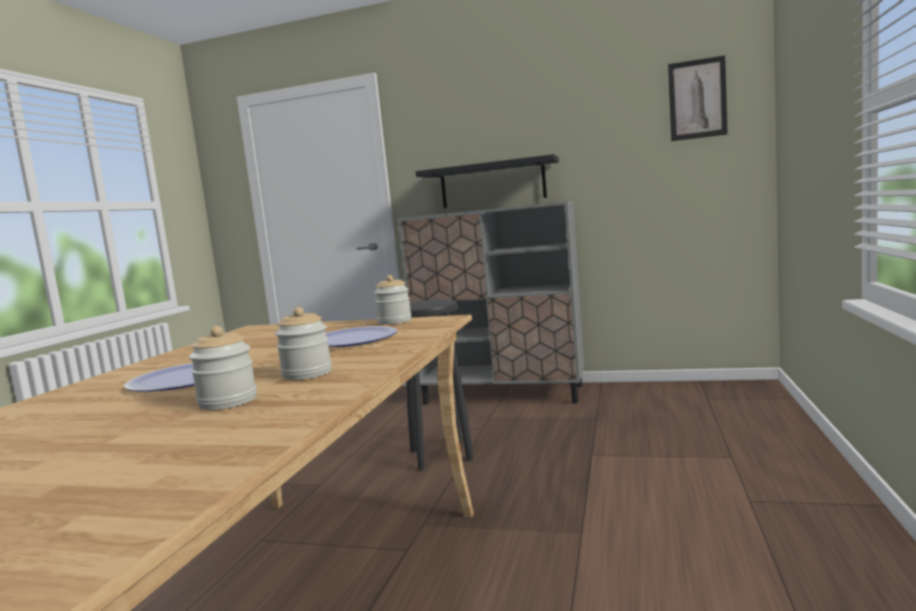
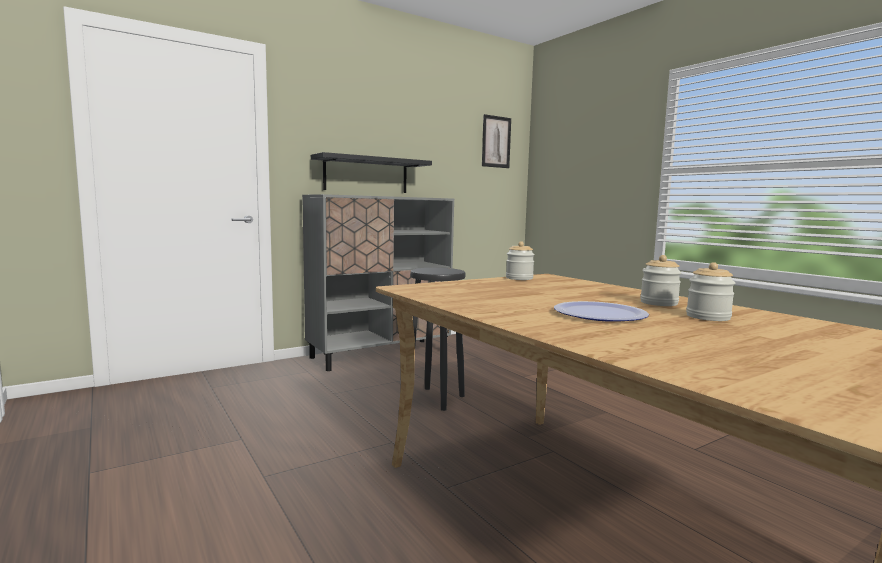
camera: 50 degrees left, 0 degrees up
plate [326,326,397,347] -> none

